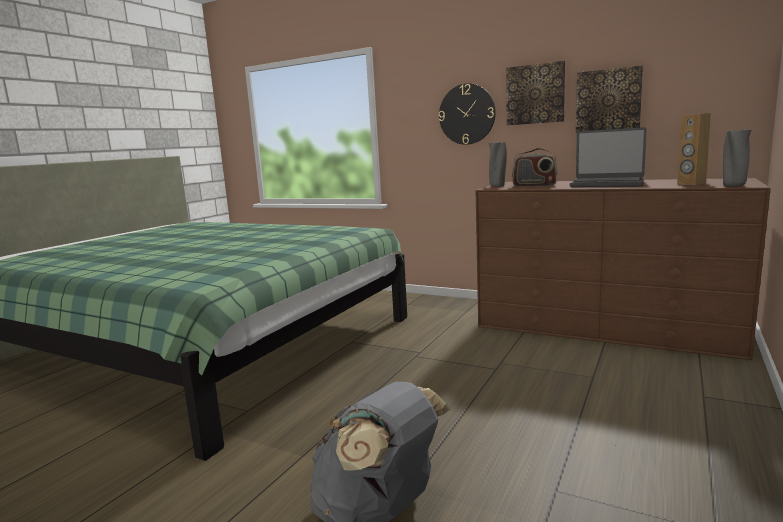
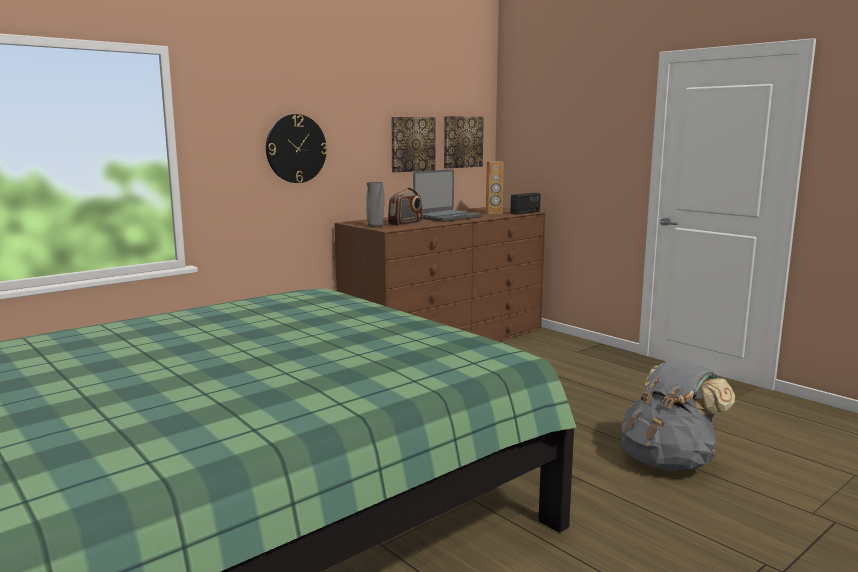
camera: 70 degrees left, 0 degrees up
picture [506,61,565,125] -> picture moved to [444,116,484,168]
grey vase [723,129,751,187] -> radio [510,193,541,215]

